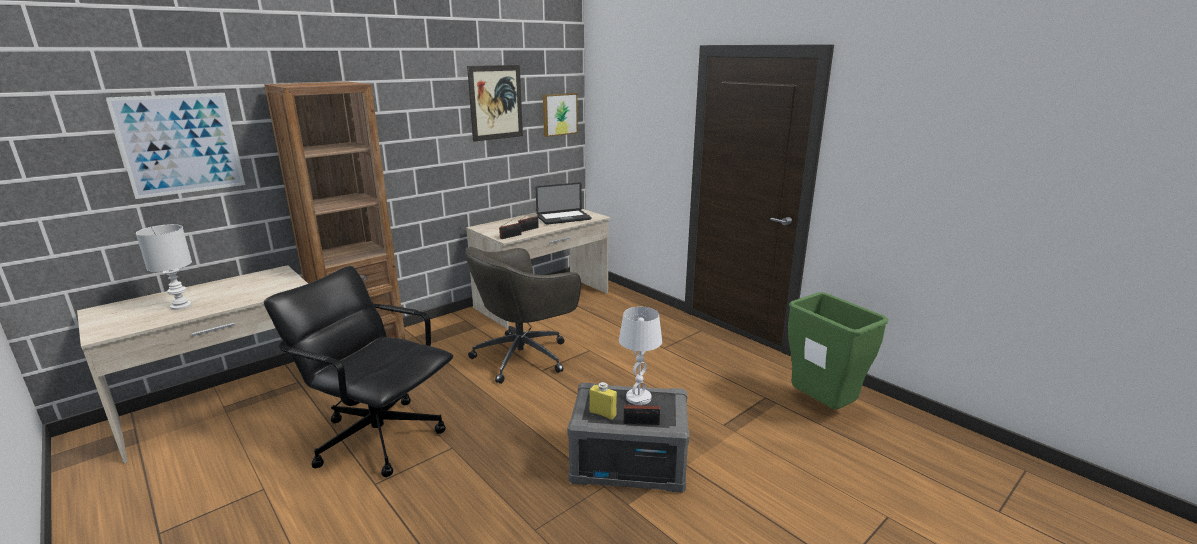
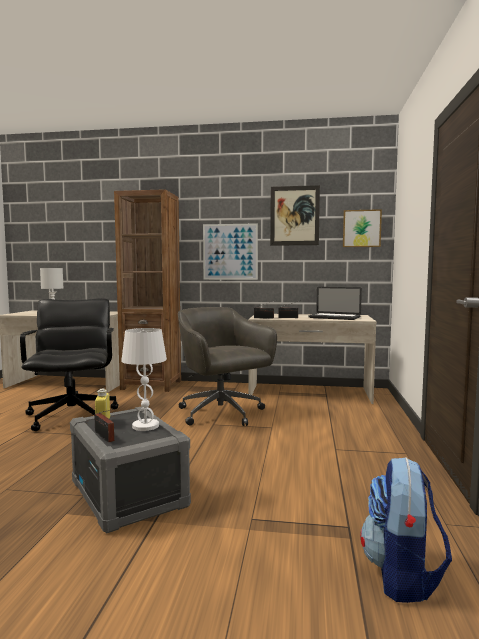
camera: 50 degrees right, 15 degrees down
picture [106,93,245,199] -> picture moved to [203,223,258,280]
grey office chair [465,247,581,384] -> grey office chair turned 45 degrees clockwise [178,307,277,426]
green trash can [788,292,888,409] -> backpack [360,457,452,603]

